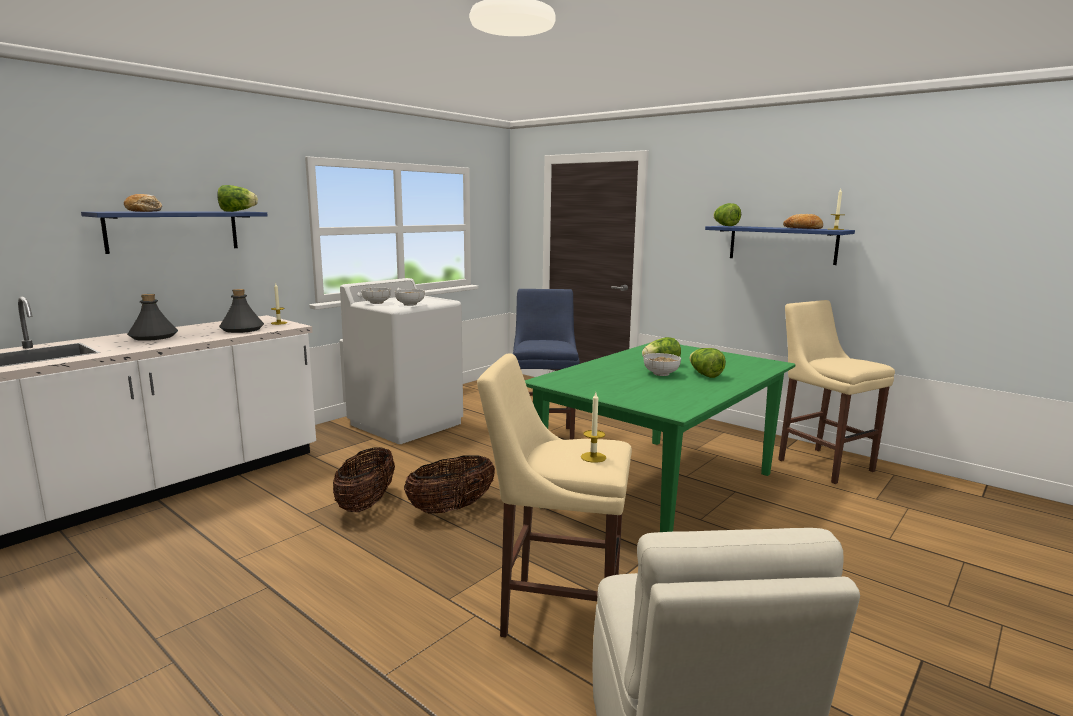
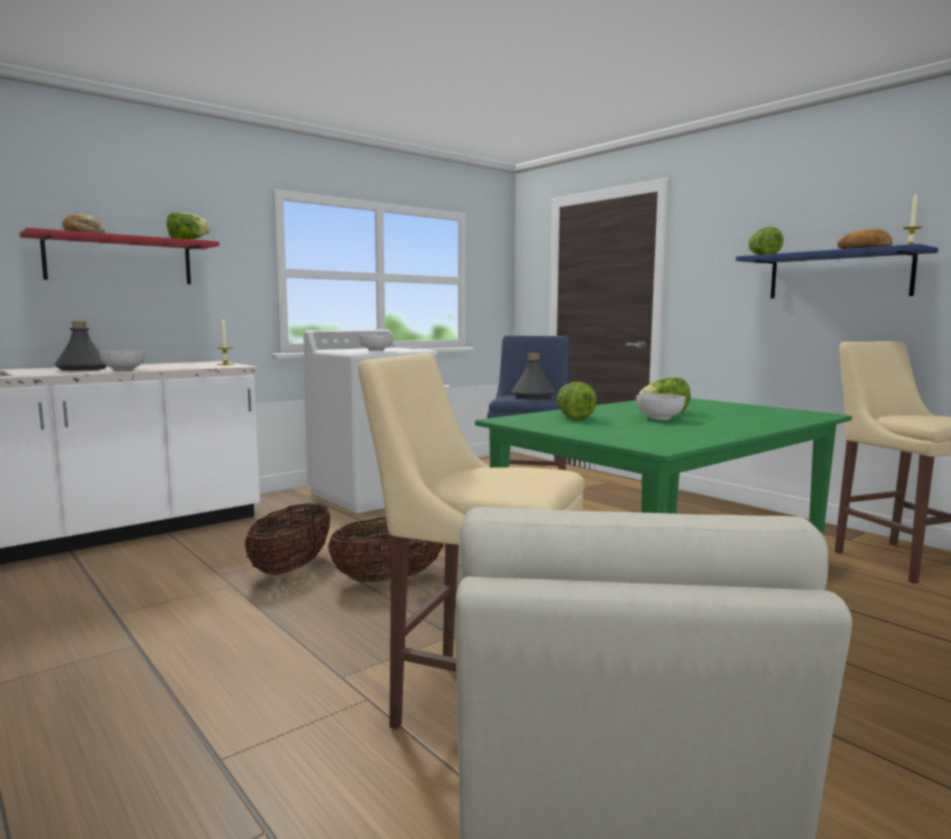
camera: 10 degrees right, 5 degrees down
blue shelf [81,212,268,254] -> red shelf [19,228,219,284]
grey bottle [219,289,264,333] -> grey bottle moved to [511,353,555,399]
bowl [361,288,391,304] -> bowl moved to [99,350,145,371]
candle [581,393,606,463] -> none
lettuce [689,348,726,378] -> lettuce moved to [557,382,597,419]

